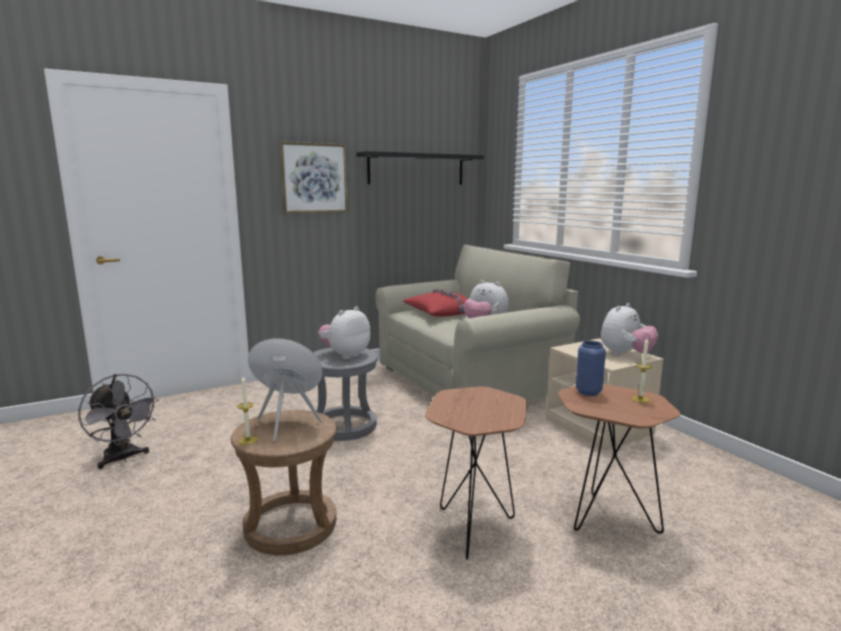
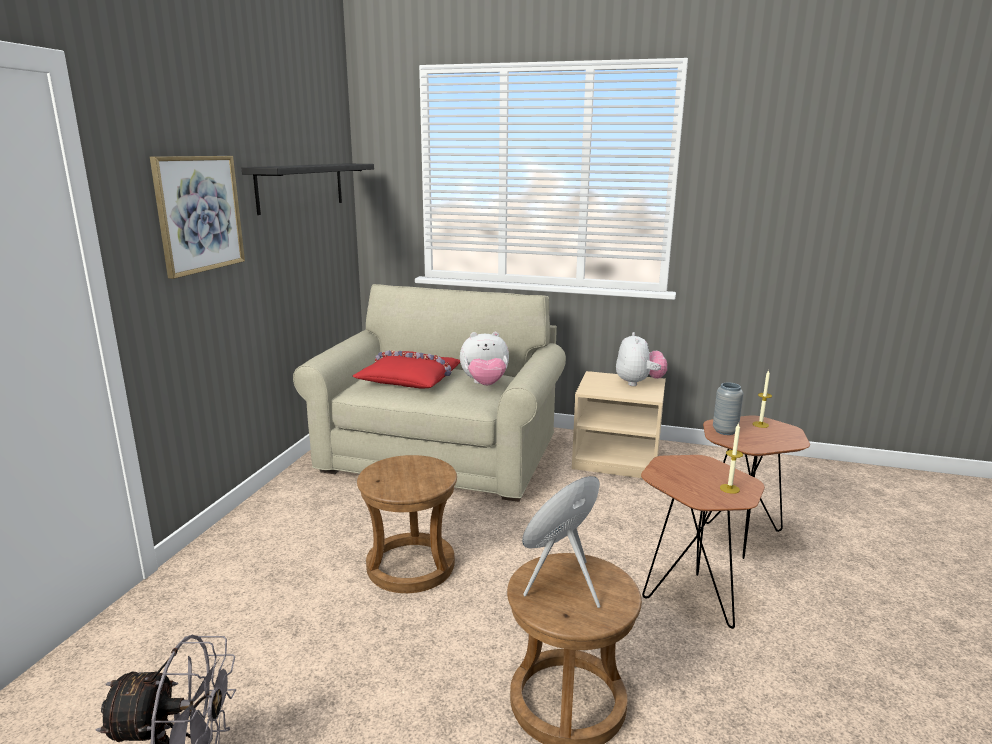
camera: 45 degrees left, 5 degrees up
candle [237,376,258,445] -> candle moved to [720,423,743,494]
grey stool [313,347,378,441] -> brown stool [357,455,457,593]
plush toy [318,307,371,359] -> none
blue vase [576,341,606,396] -> grey vase [713,382,743,435]

